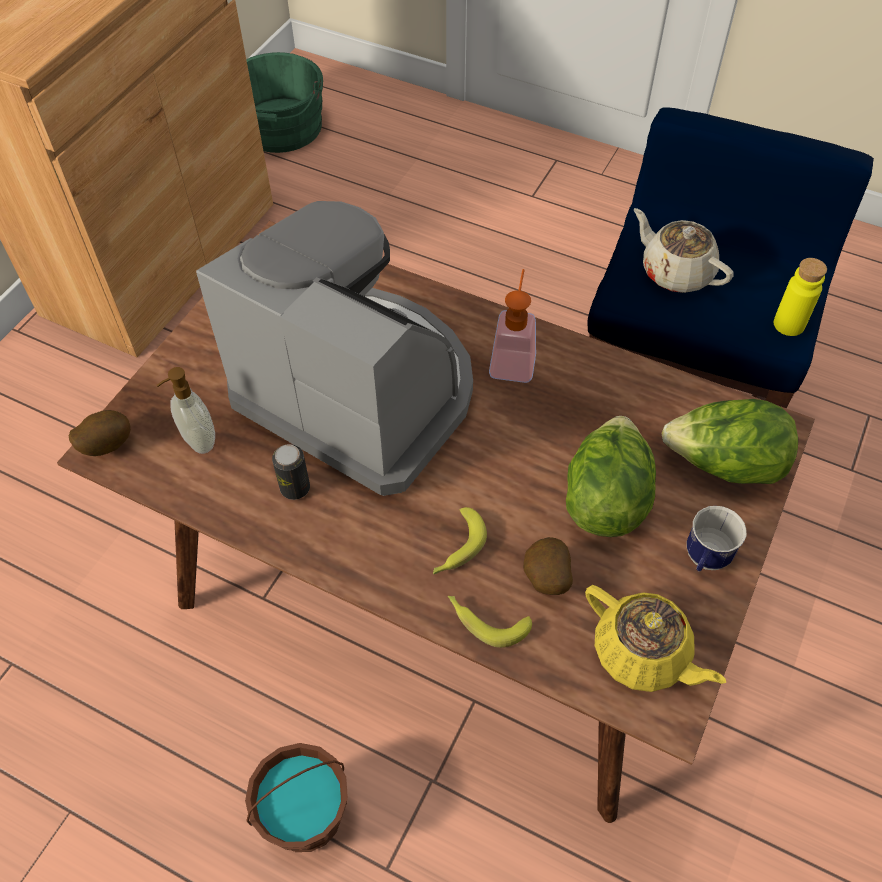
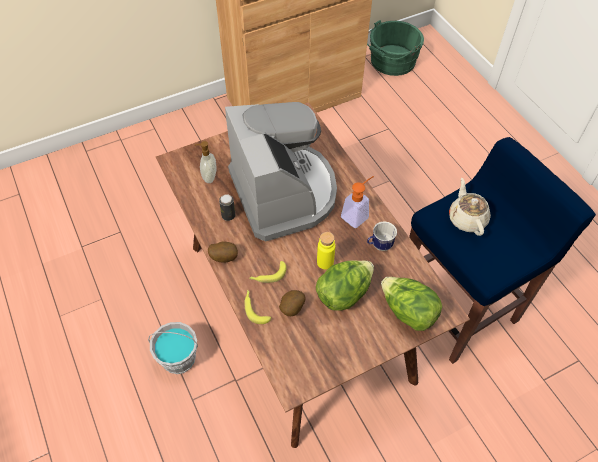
camera: 35 degrees right, 0 degrees up
potato [69,410,131,456] -> potato moved to [208,241,238,262]
brown bucket [245,743,348,852] -> grey bucket [148,322,198,374]
yellow teapot [585,585,726,692] -> none
mug [686,506,747,572] -> mug moved to [367,222,397,251]
yellow bottle [773,258,827,336] -> yellow bottle moved to [317,232,335,269]

